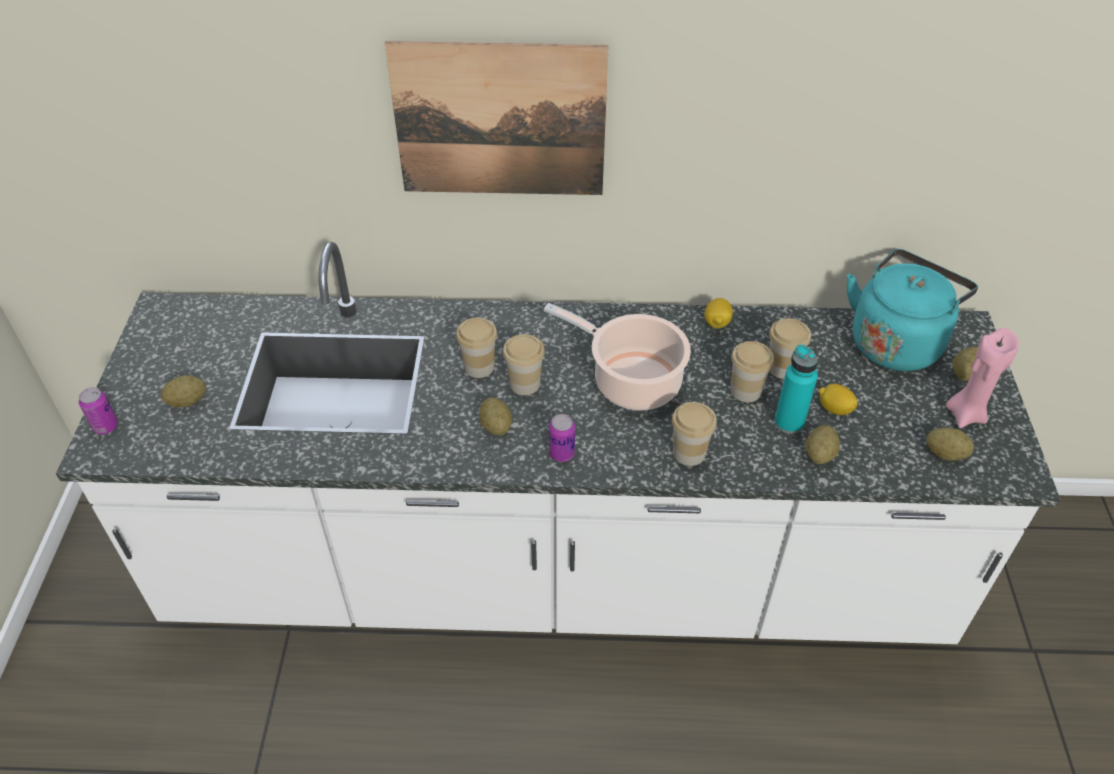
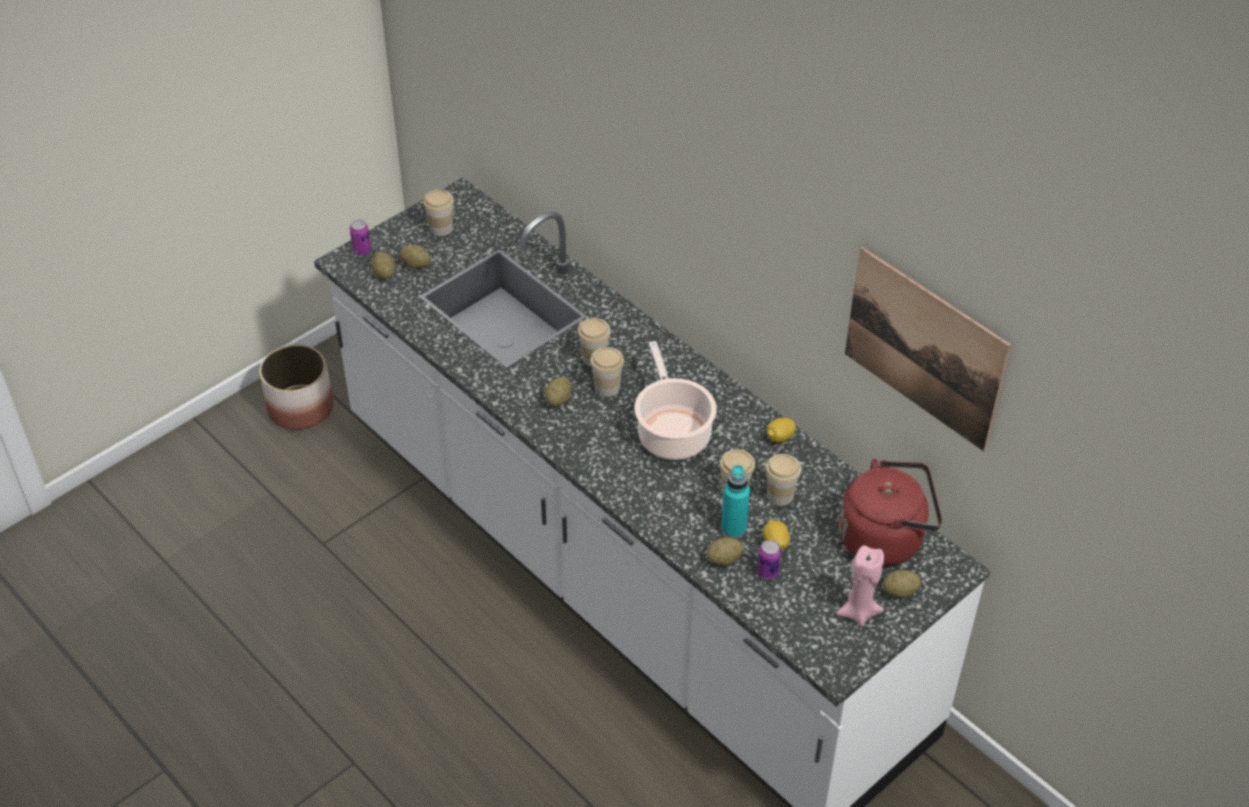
camera: 45 degrees right, 0 degrees up
picture [385,41,609,195] -> picture moved to [845,247,1011,451]
can [549,414,575,462] -> can moved to [757,540,781,580]
cup [672,402,717,466] -> cup moved to [423,189,454,236]
turquoise kettle [847,249,978,371] -> red kettle [839,459,942,566]
potato [926,428,974,461] -> potato moved to [371,252,396,279]
none -> planter [260,344,333,430]

